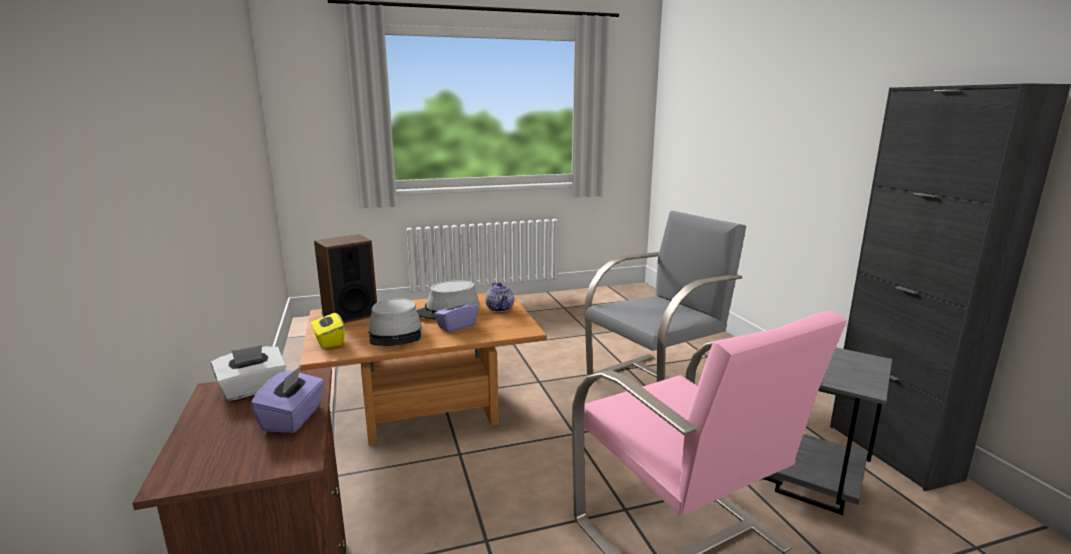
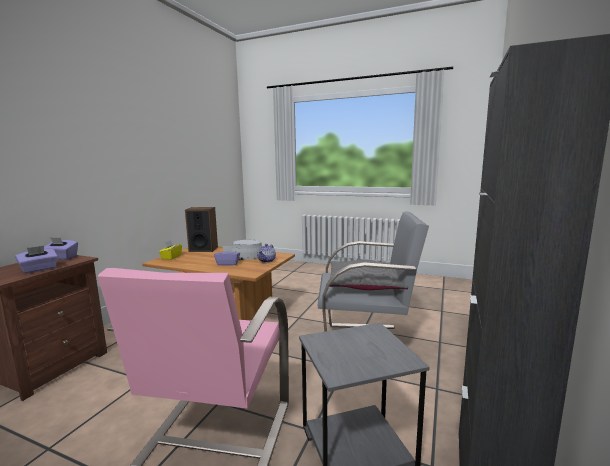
camera: 40 degrees right, 5 degrees down
white tissue box [211,345,286,401] -> purple tissue box [44,237,78,260]
grey hat [368,298,422,346] -> none
none -> grey pillow [326,260,408,290]

